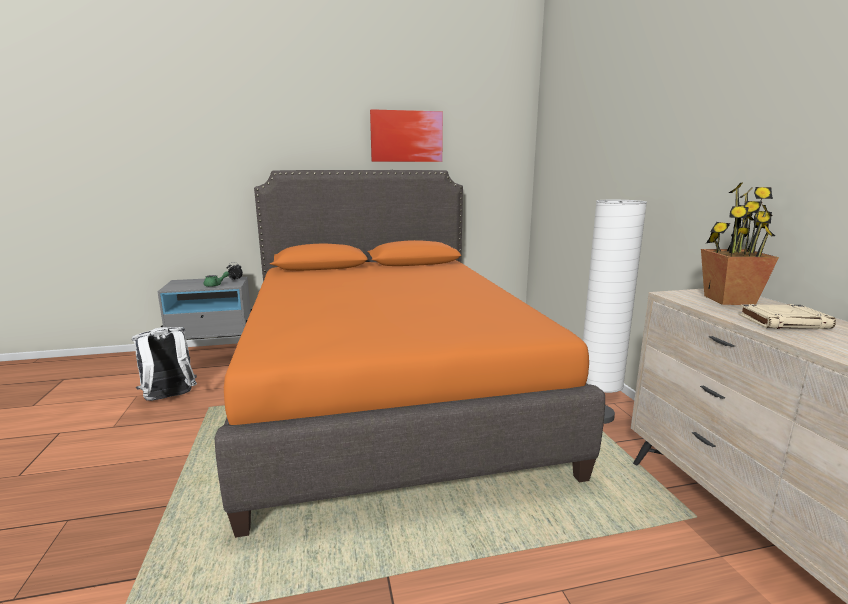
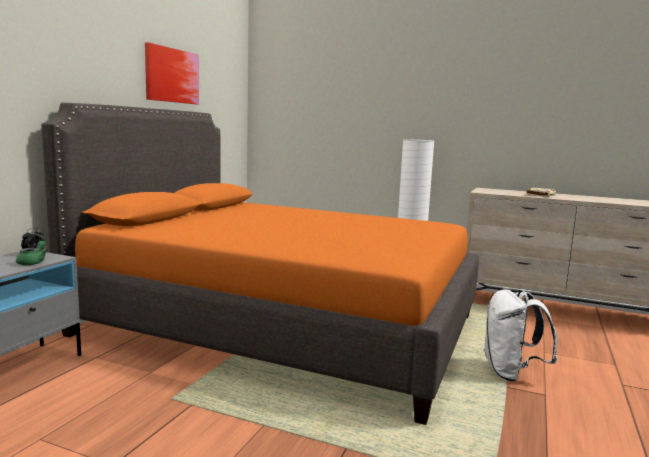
camera: 55 degrees left, 5 degrees down
white backpack [132,327,197,401] -> white backpack moved to [483,289,557,382]
potted plant [701,183,779,305] -> none

